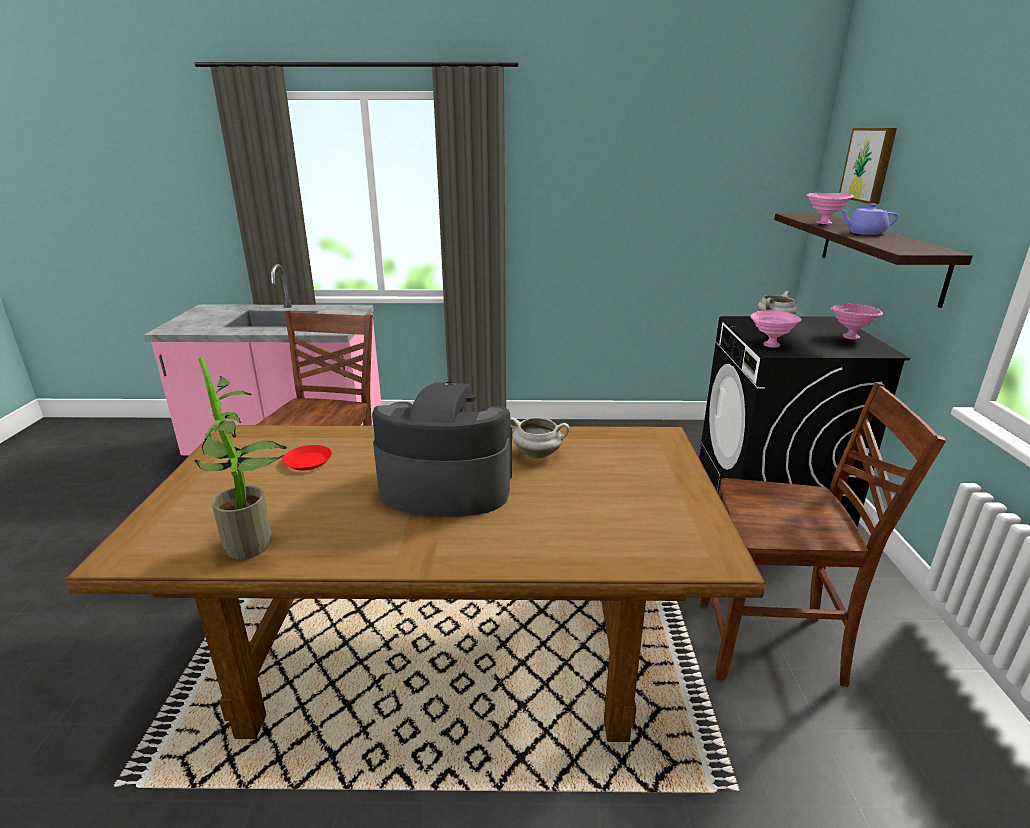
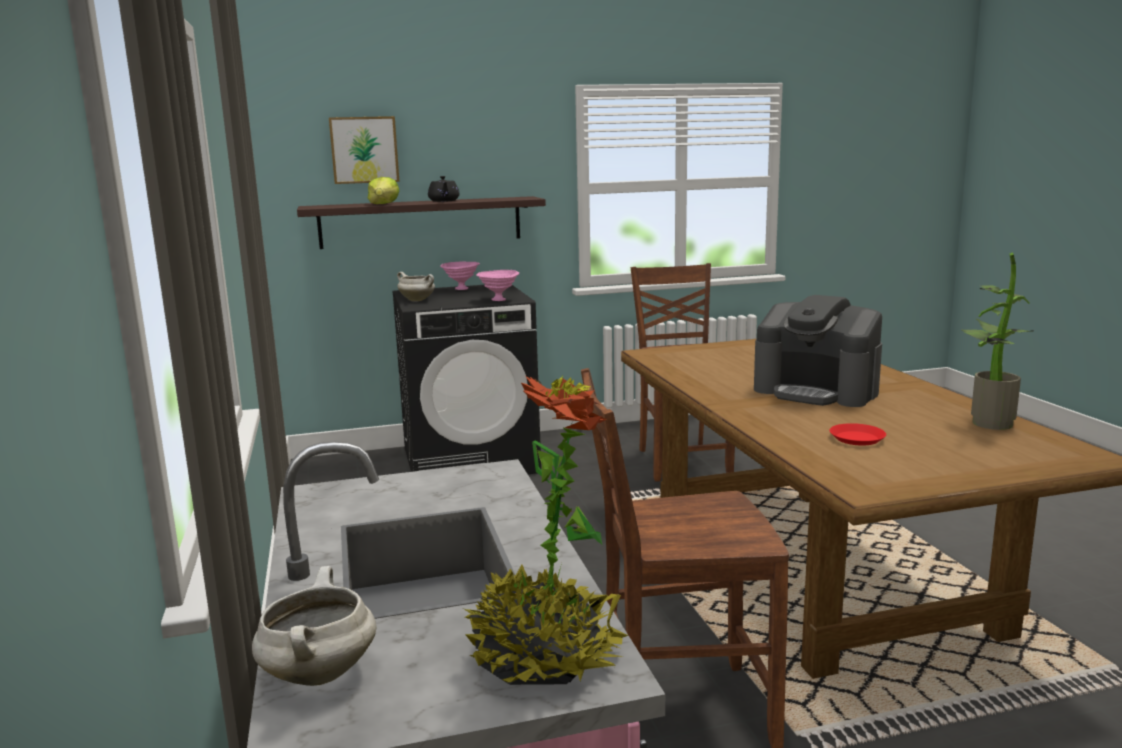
camera: 105 degrees left, 10 degrees down
coffee machine [372,382,512,517] -> coffee machine turned 45 degrees counterclockwise [754,295,882,407]
white cooking pot [510,417,570,458] -> white cooking pot moved to [252,566,376,686]
pink bowl [806,193,854,224] -> lettuce [368,177,400,204]
purple teapot [840,203,898,235] -> black teapot [428,176,459,202]
none -> potted plant [463,376,629,685]

